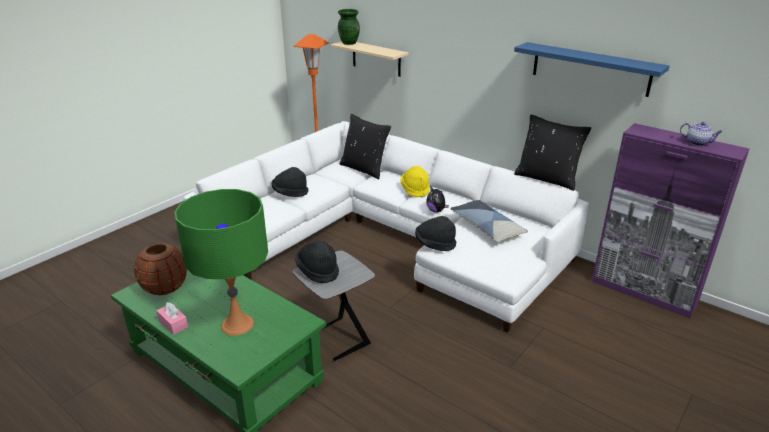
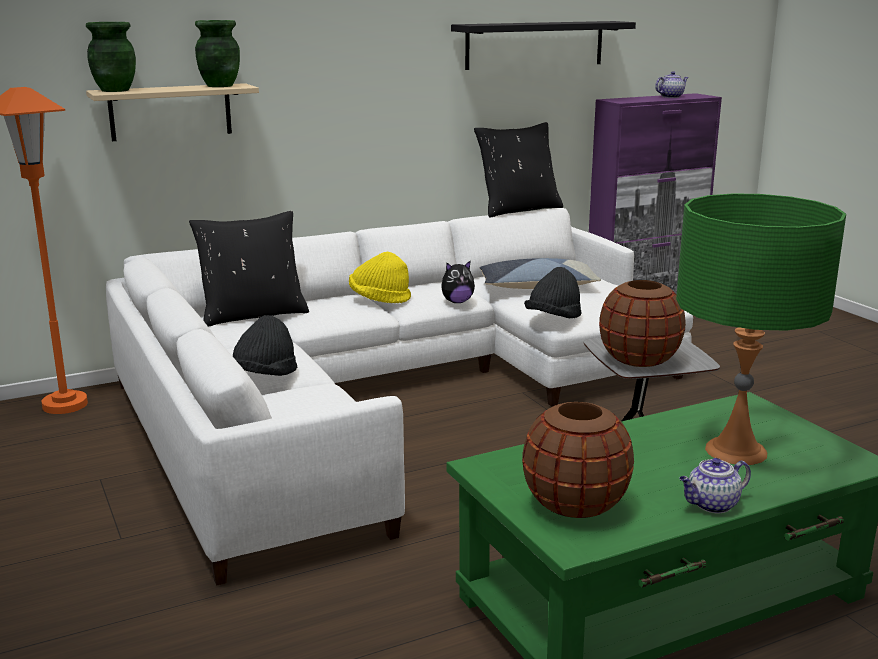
camera: 65 degrees left, 10 degrees down
pink tissue box [157,302,188,335] -> teapot [679,458,751,514]
black hat [295,241,339,283] -> brown vase [599,280,686,367]
blue shelf [514,42,669,97] -> black shelf [451,21,636,70]
none -> green vase [195,20,240,87]

